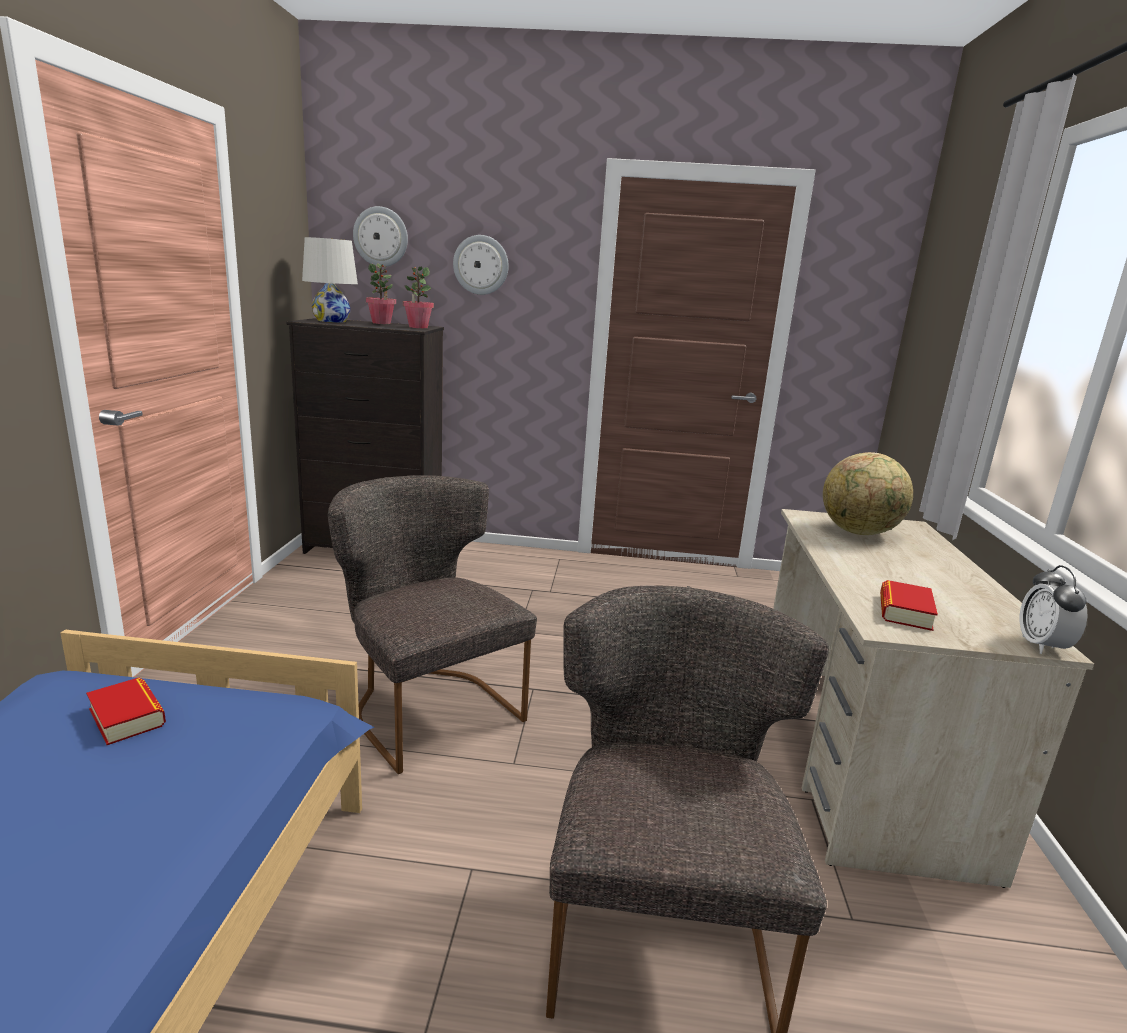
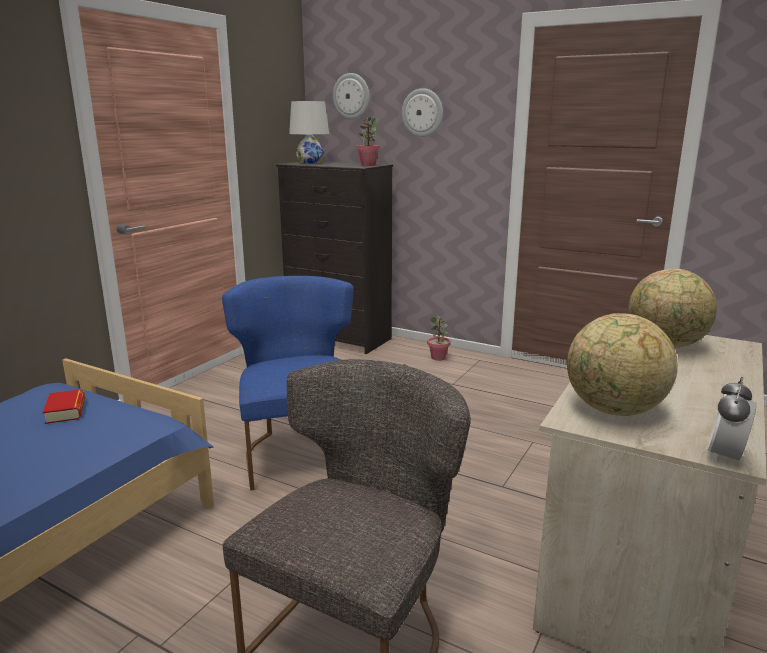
camera: 25 degrees right, 0 degrees up
grey chair [328,475,537,774] -> blue chair [222,276,354,490]
potted plant [366,263,396,324] -> potted plant moved to [427,316,451,361]
book [880,580,938,631] -> globe [567,313,678,416]

